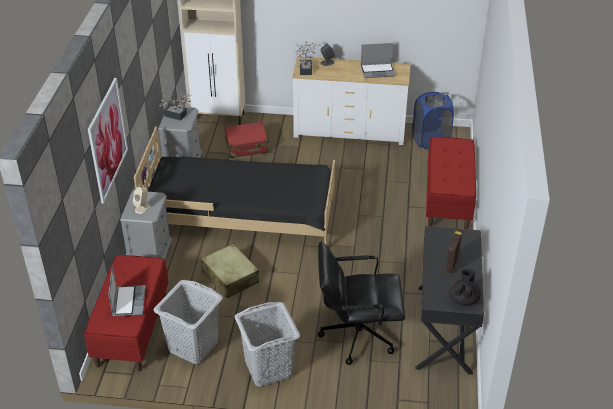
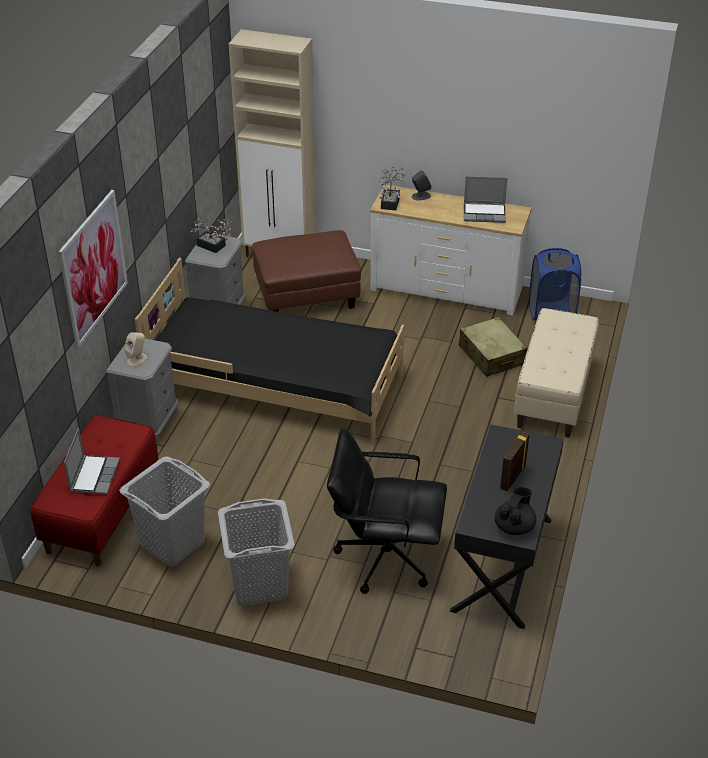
camera: 10 degrees right, 0 degrees up
beige suitcase [201,243,259,298] -> beige suitcase moved to [459,317,527,377]
red suitcase [225,121,270,158] -> brown ottoman [252,230,361,312]
red bench [426,137,476,229] -> beige bench [514,308,599,438]

